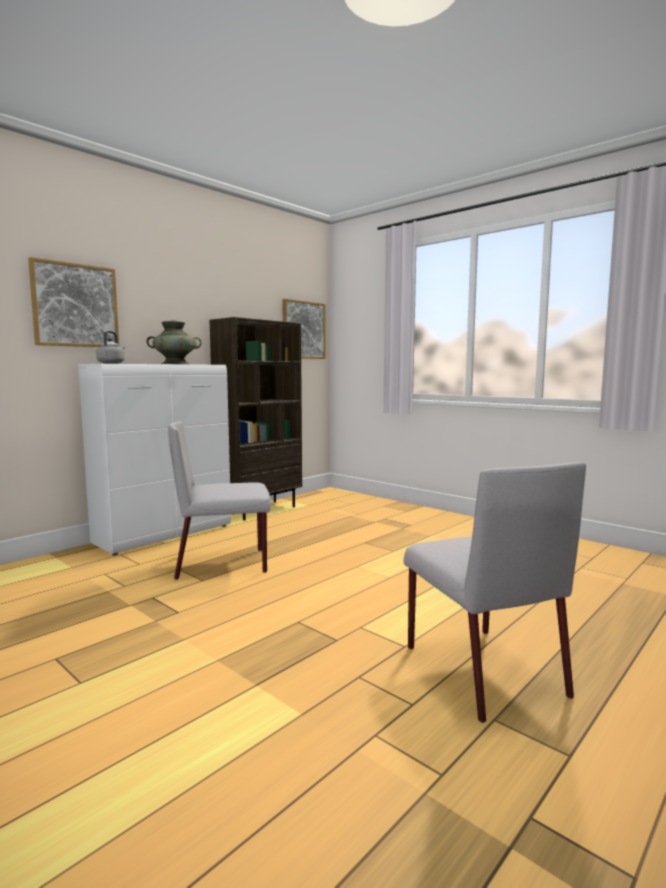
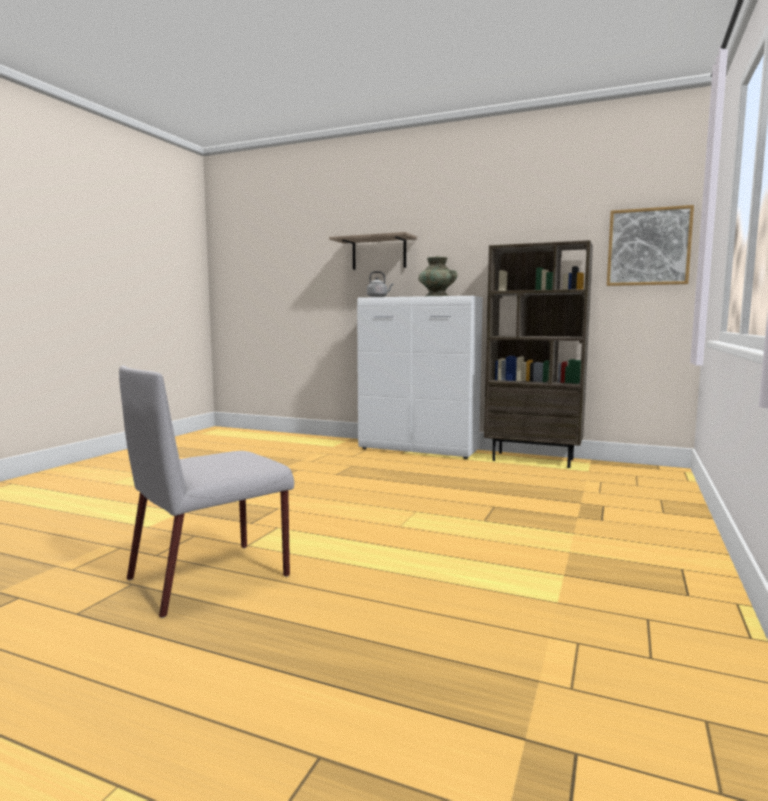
camera: 70 degrees right, 0 degrees up
picture [28,257,119,347] -> shelf [329,232,417,270]
grey chair [168,421,271,580] -> none

